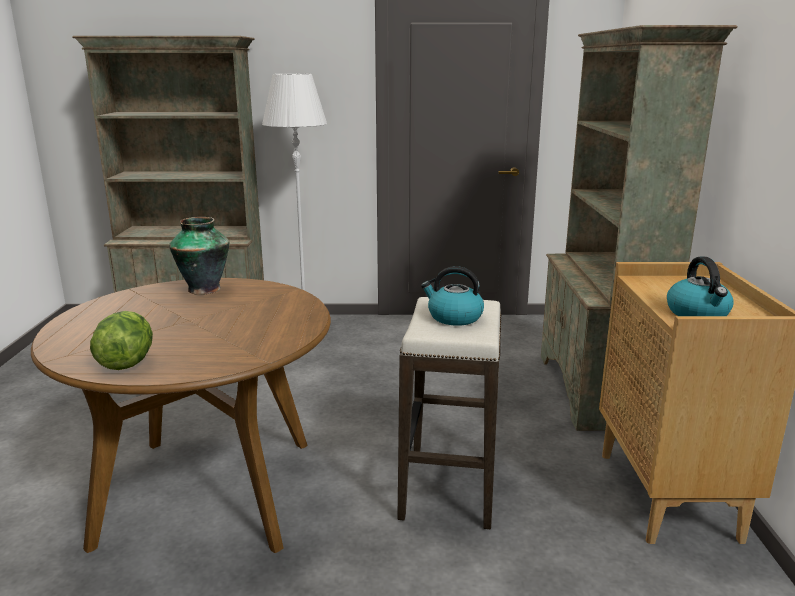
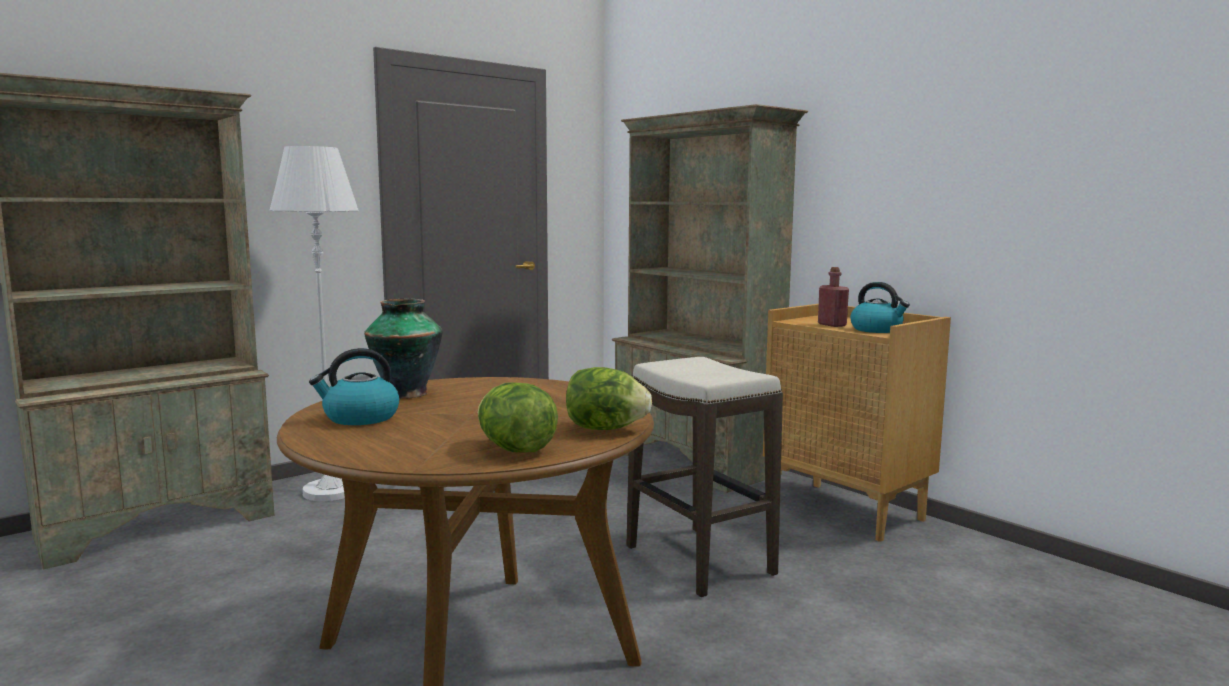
camera: 40 degrees left, 10 degrees down
kettle [421,266,484,326] -> kettle moved to [309,348,399,425]
none -> lettuce [566,367,652,430]
none -> red bottle [818,267,849,327]

